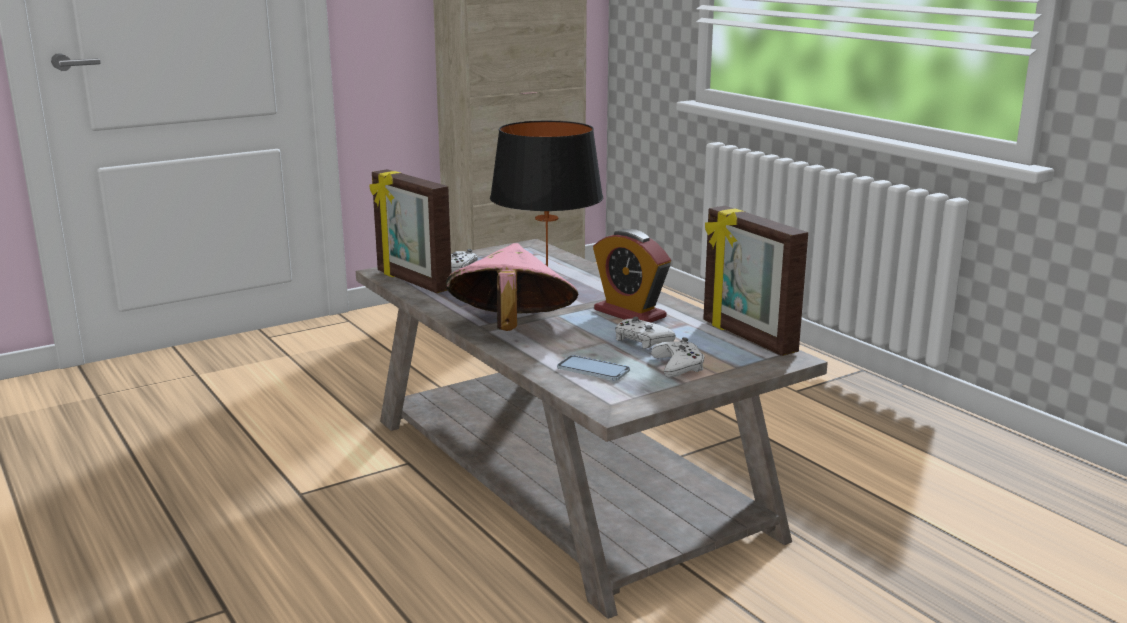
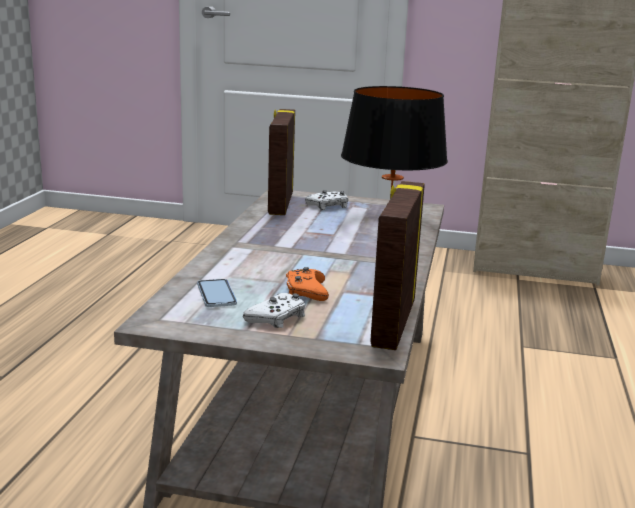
camera: 45 degrees right, 0 degrees up
pink hat [446,243,578,331] -> none
alarm clock [593,229,671,323] -> none
white game controller [615,317,676,348] -> orange game controller [286,267,329,301]

